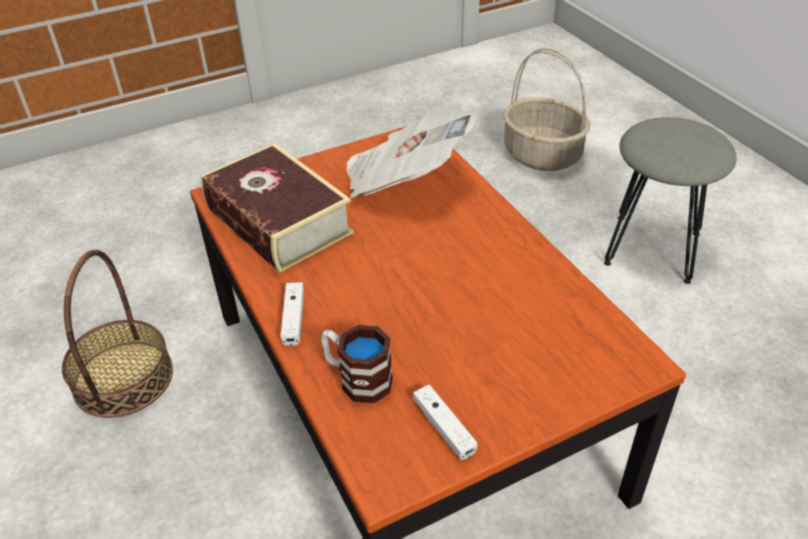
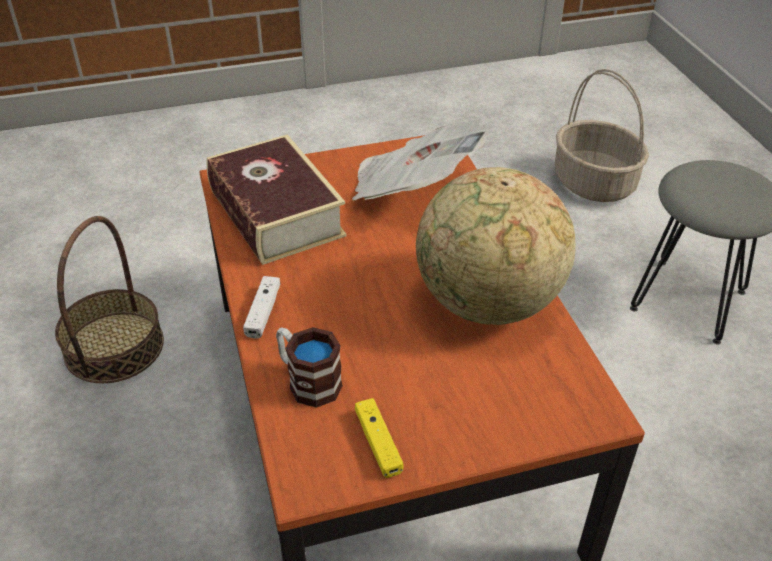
camera: 10 degrees right, 0 degrees up
white game controller [413,385,478,460] -> yellow game controller [355,398,404,478]
none -> globe [416,167,576,325]

